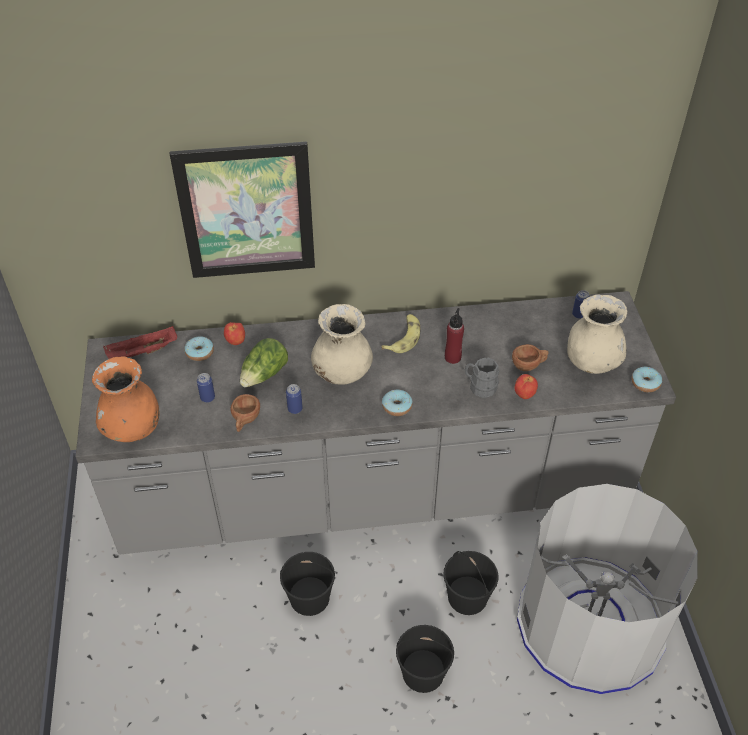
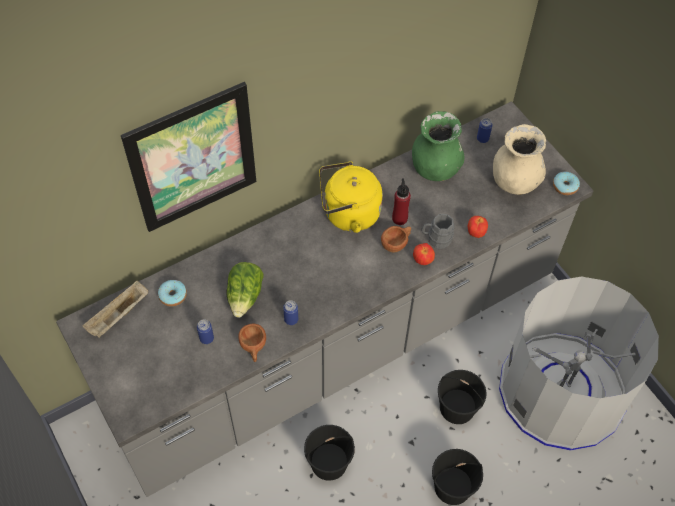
camera: 25 degrees left, 10 degrees up
orange vase [92,356,160,442] -> none
red tray [103,326,177,359] -> beige tray [83,281,148,338]
apple [224,322,245,345] -> apple moved to [413,243,435,265]
beige vase [311,304,373,385] -> none
banana [381,314,420,353] -> yellow kettle [319,161,383,233]
donut [382,390,413,416] -> none
brown cup [512,344,549,371] -> brown cup moved to [381,226,411,253]
none -> green vase [412,111,464,181]

